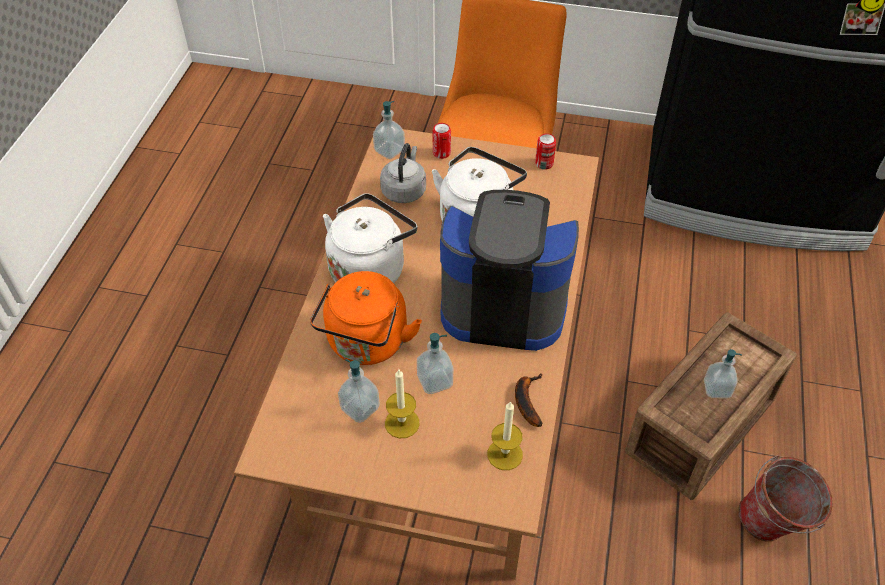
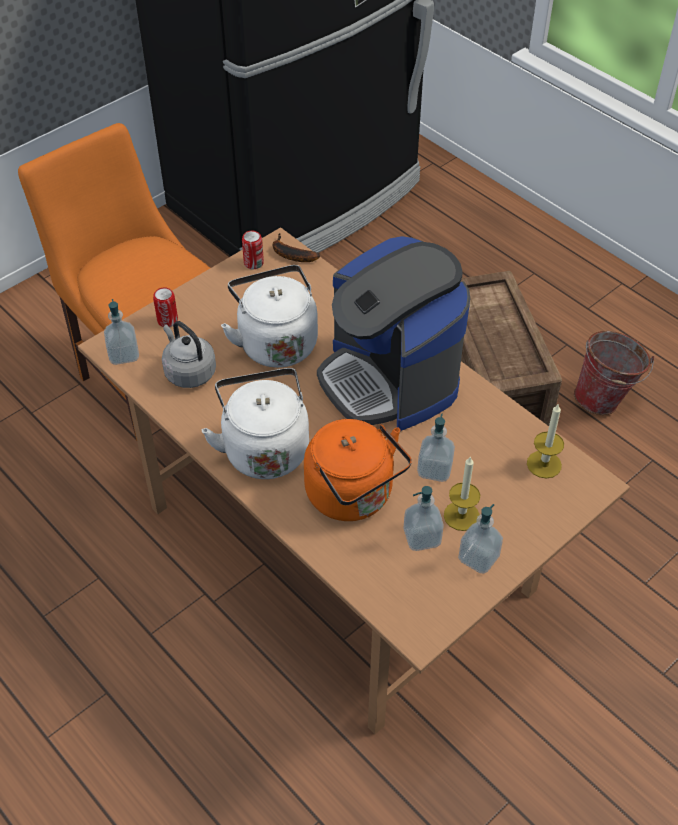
camera: 55 degrees left, 0 degrees up
coffee machine [440,190,579,351] -> coffee machine turned 75 degrees counterclockwise [317,236,470,431]
banana [515,374,543,427] -> banana moved to [273,233,320,262]
soap dispenser [704,349,742,398] -> soap dispenser moved to [458,504,503,574]

